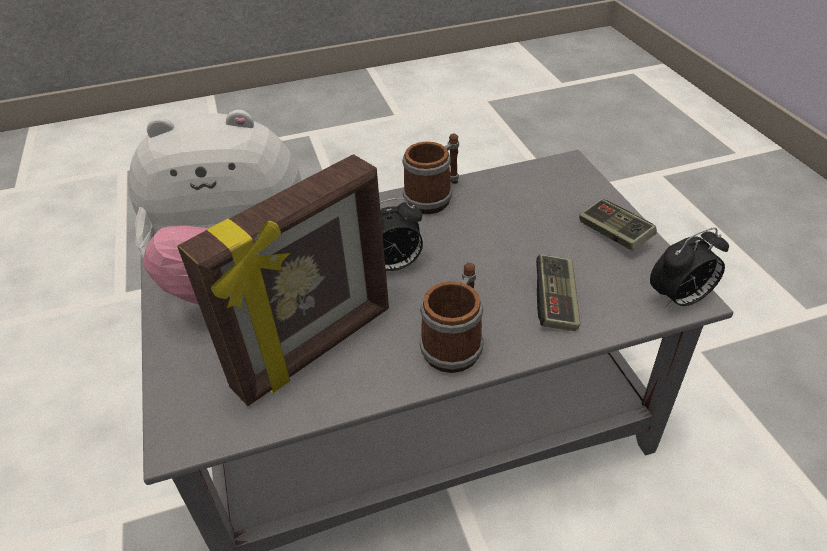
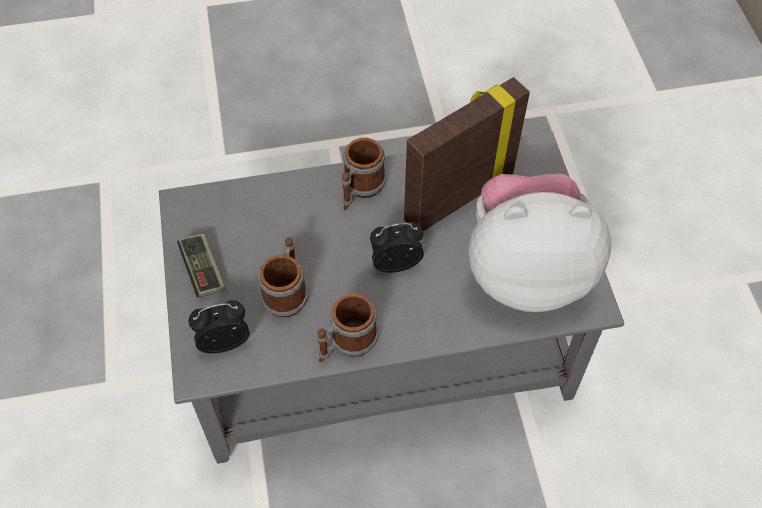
camera: 175 degrees left, 15 degrees up
game controller [536,254,580,331] -> none
alarm clock [650,228,729,309] -> alarm clock moved to [188,300,250,353]
none -> mug [258,237,308,317]

